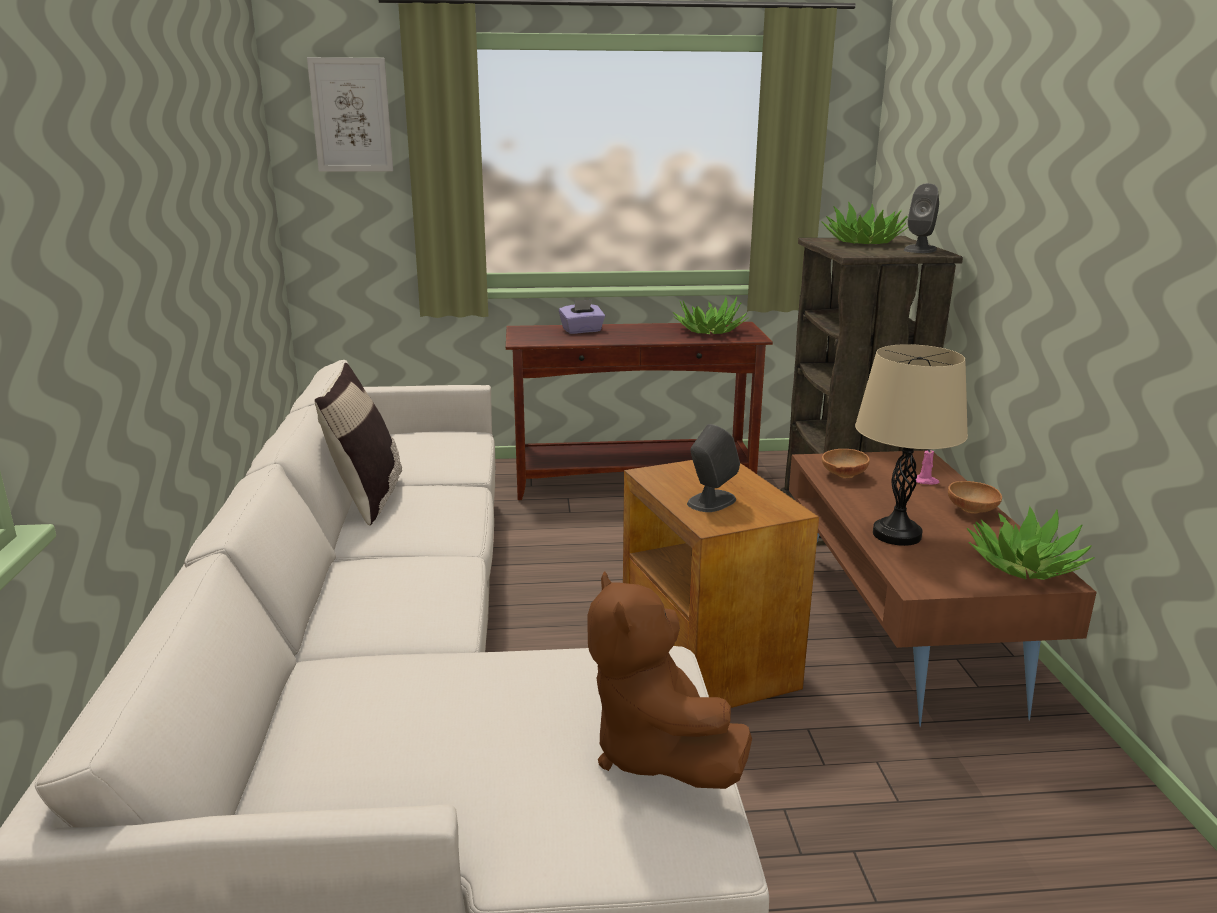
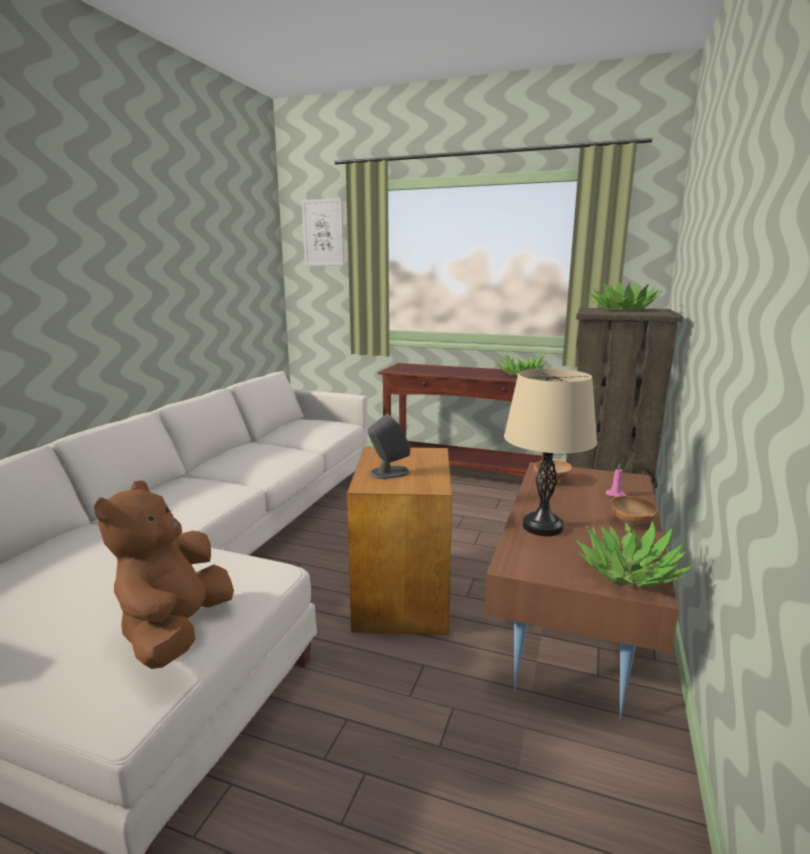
camera: 25 degrees right, 5 degrees down
pillow [315,363,402,525] -> none
purple tissue box [559,300,605,334] -> none
grey speaker [904,183,939,253] -> none

